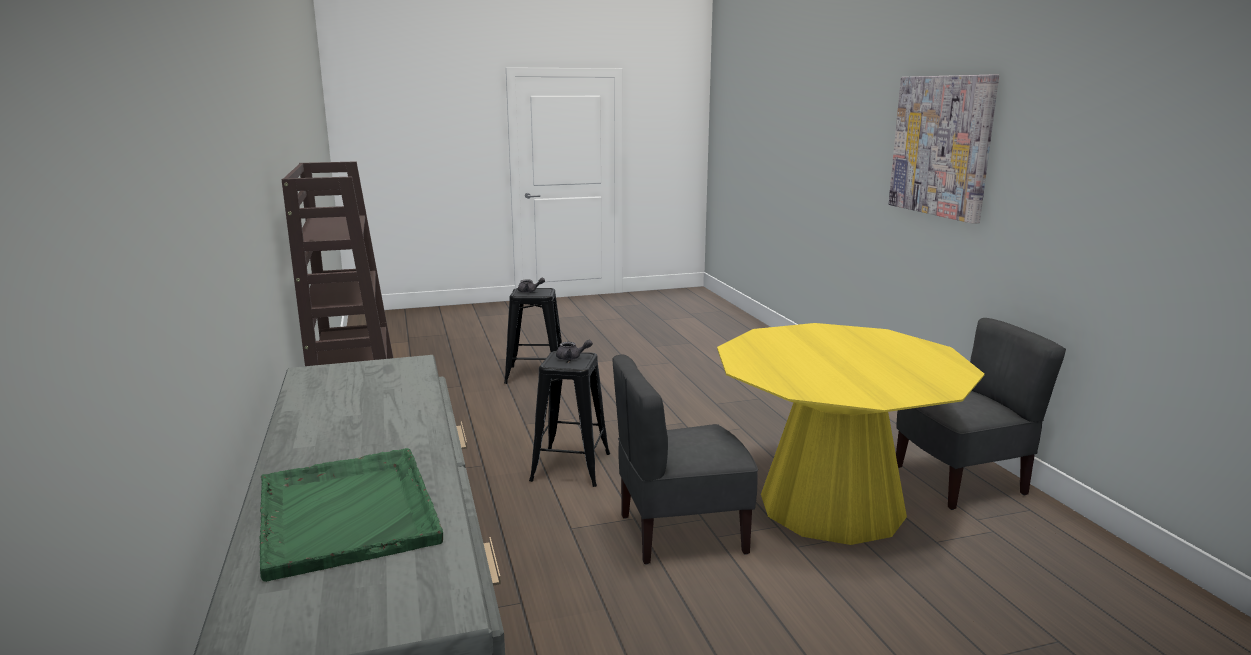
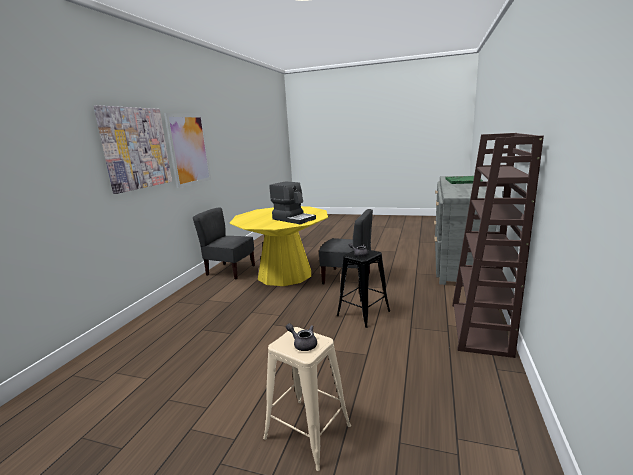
camera: 145 degrees left, 0 degrees up
black stool [504,288,562,384] -> beige stool [263,327,351,471]
none -> picture [164,113,211,188]
none -> coffee machine [269,181,316,224]

